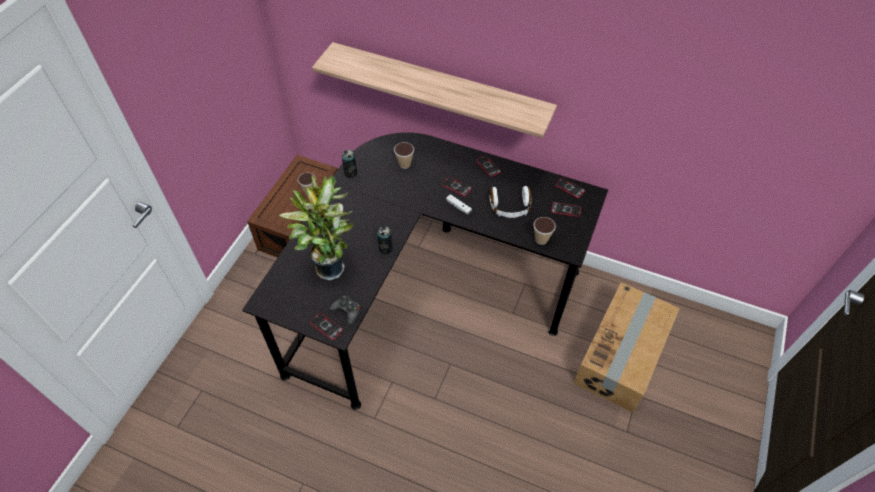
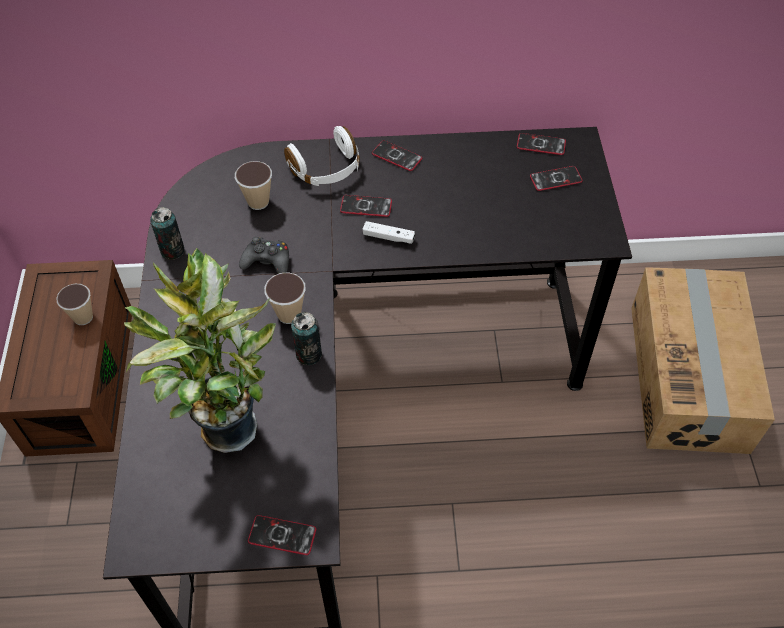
camera: 25 degrees left, 0 degrees up
shelf [312,42,557,138] -> none
black game controller [330,295,361,325] -> black game controller moved to [239,237,289,274]
white headphones [489,186,531,218] -> white headphones moved to [284,126,360,186]
cup [533,217,556,245] -> cup moved to [264,272,306,324]

